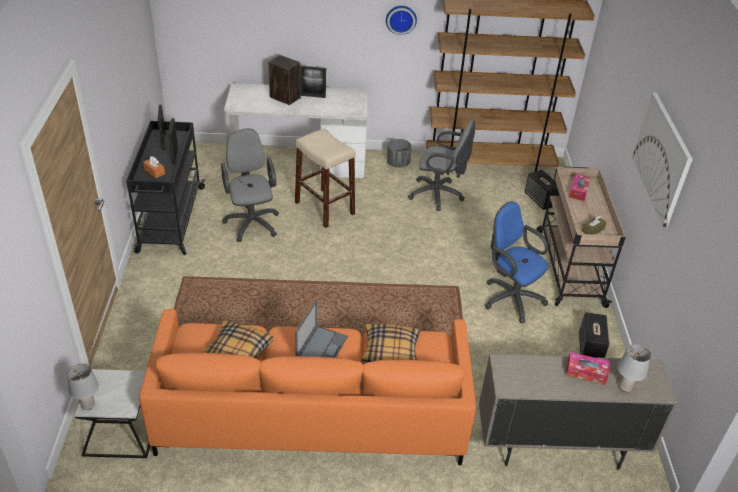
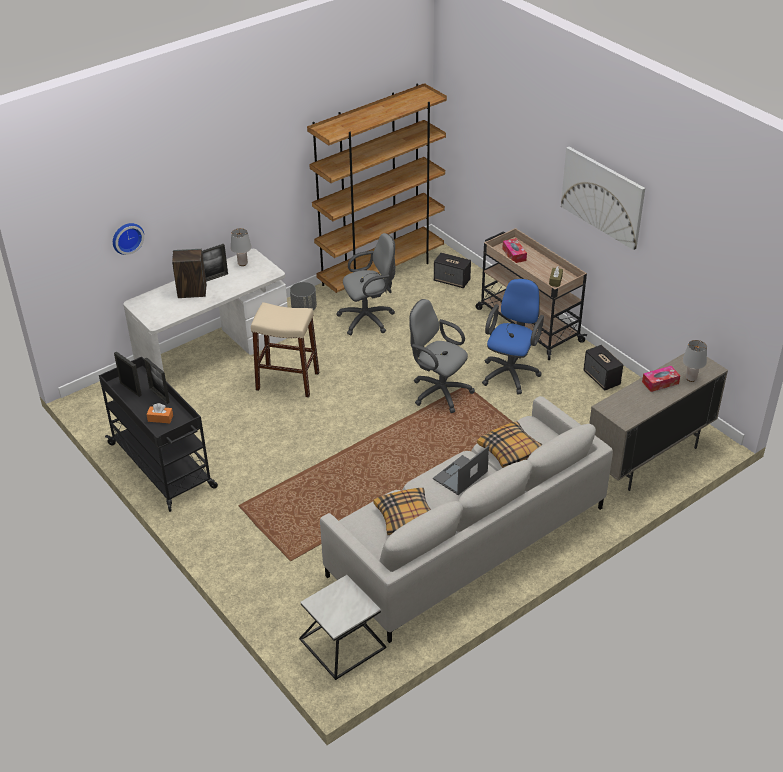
camera: 35 degrees left, 0 degrees up
grey table lamp [67,363,99,410] -> grey table lamp moved to [231,228,251,266]
orange sofa [139,309,476,465] -> grey sofa [320,396,613,643]
grey office chair [221,128,279,242] -> grey office chair moved to [409,299,475,413]
laptop [295,300,348,358] -> laptop turned 120 degrees counterclockwise [433,446,489,495]
wall clock [386,6,417,35] -> wall clock moved to [113,223,144,255]
blue office chair [485,201,548,323] -> blue office chair turned 105 degrees clockwise [482,279,544,395]

